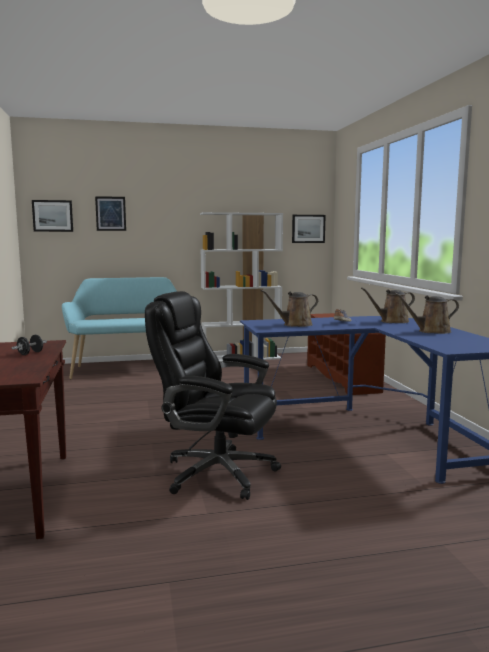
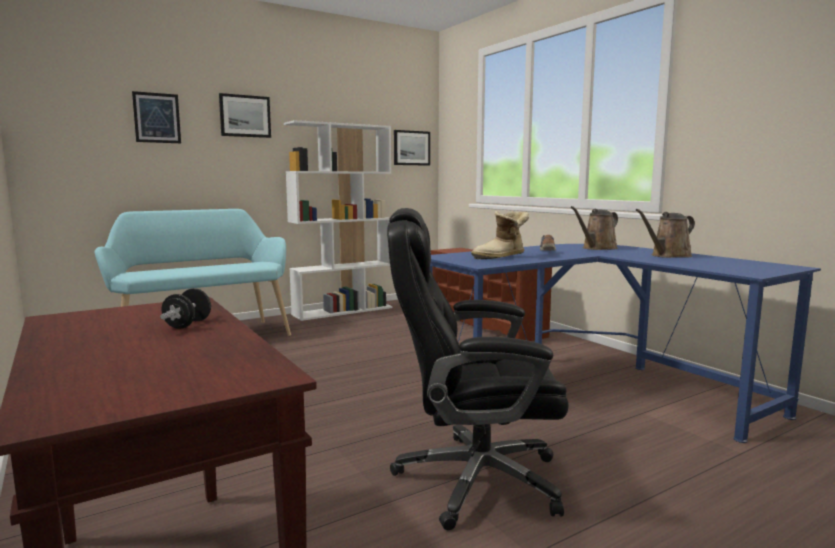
camera: 20 degrees left, 0 degrees up
picture [32,200,73,232] -> picture moved to [219,93,271,138]
brown watering can [261,290,318,327] -> boot [471,211,529,260]

